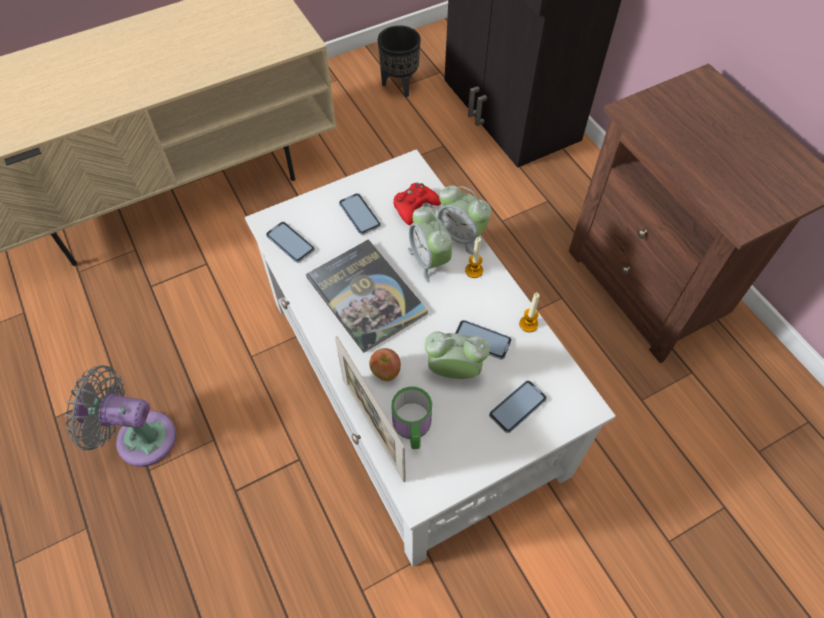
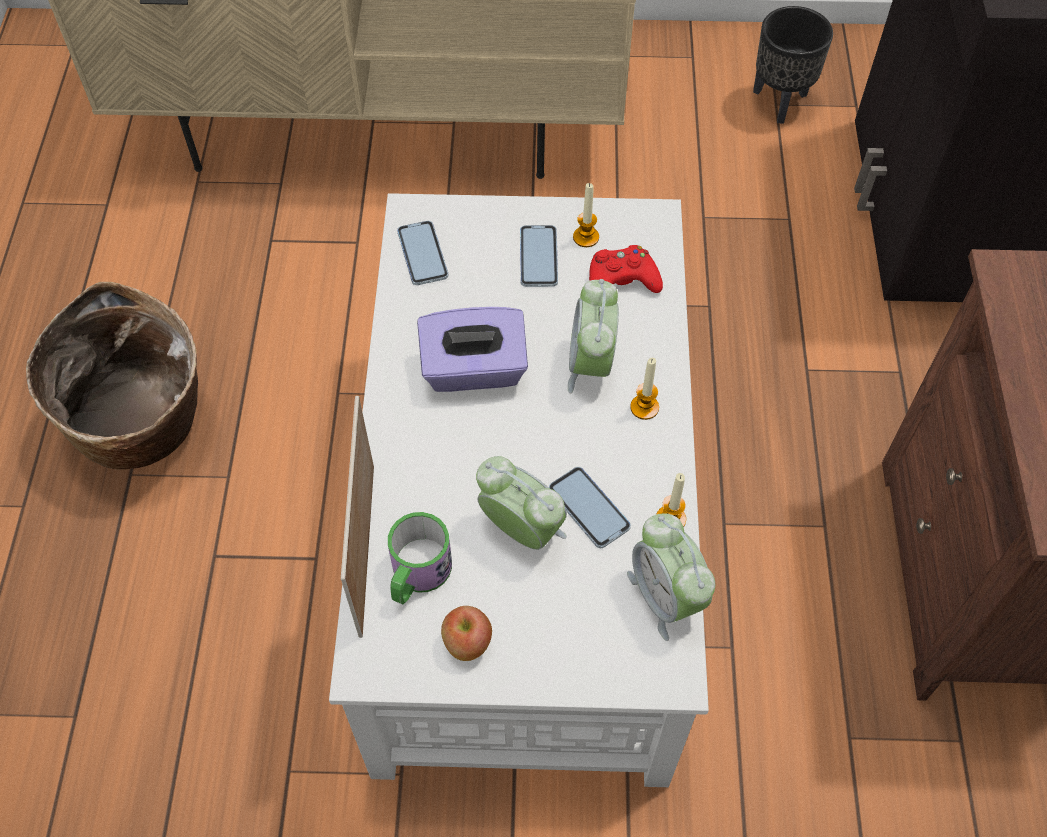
camera: 30 degrees right, 0 degrees up
grey fan [65,365,176,467] -> basket [26,282,198,470]
book [306,239,428,353] -> purple tissue box [417,307,528,392]
apple [369,348,401,381] -> apple moved to [441,606,492,661]
alarm clock [437,185,491,255] -> alarm clock moved to [627,513,715,641]
phone [489,380,547,433] -> none
none -> candle [573,183,599,247]

